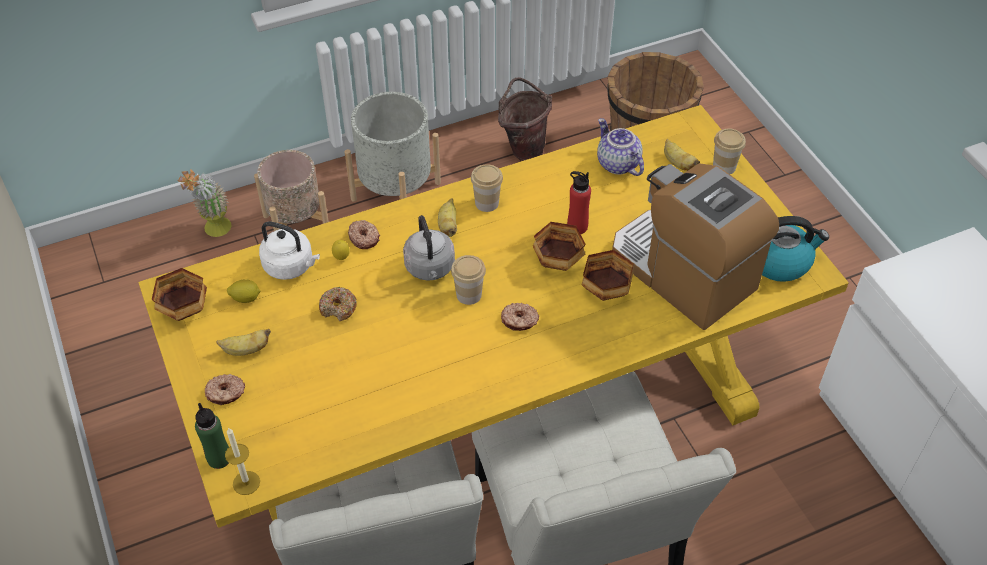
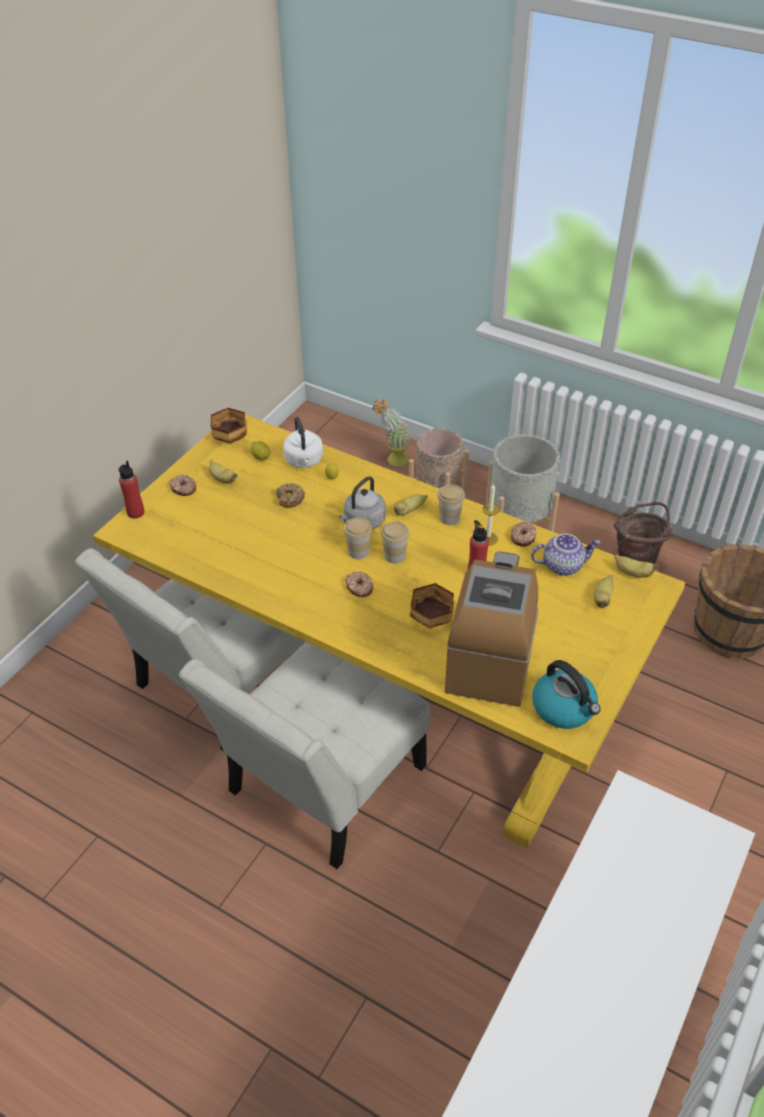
camera: 55 degrees right, 5 degrees down
green bottle [195,403,229,469] -> red bottle [119,461,144,519]
candle [225,427,260,495] -> candle moved to [482,483,500,546]
donut [348,220,380,249] -> donut moved to [511,522,536,547]
bowl [533,222,586,271] -> none
teapot [597,118,644,176] -> teapot turned 60 degrees clockwise [531,534,601,576]
cup [713,129,746,174] -> cup moved to [381,521,410,564]
none -> banana [615,555,658,578]

